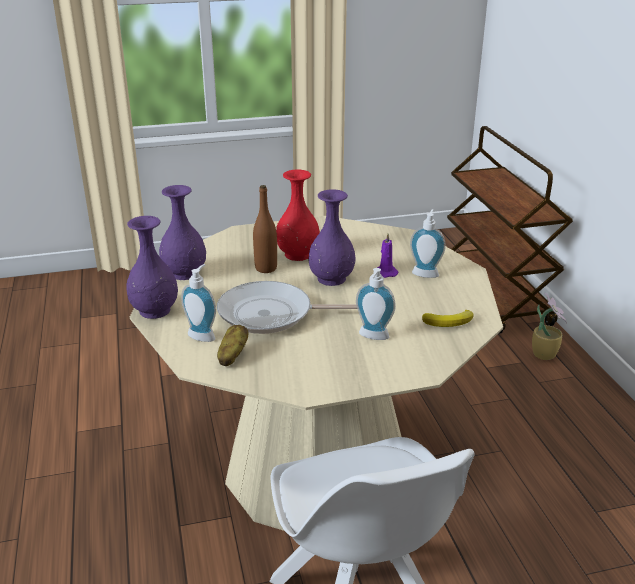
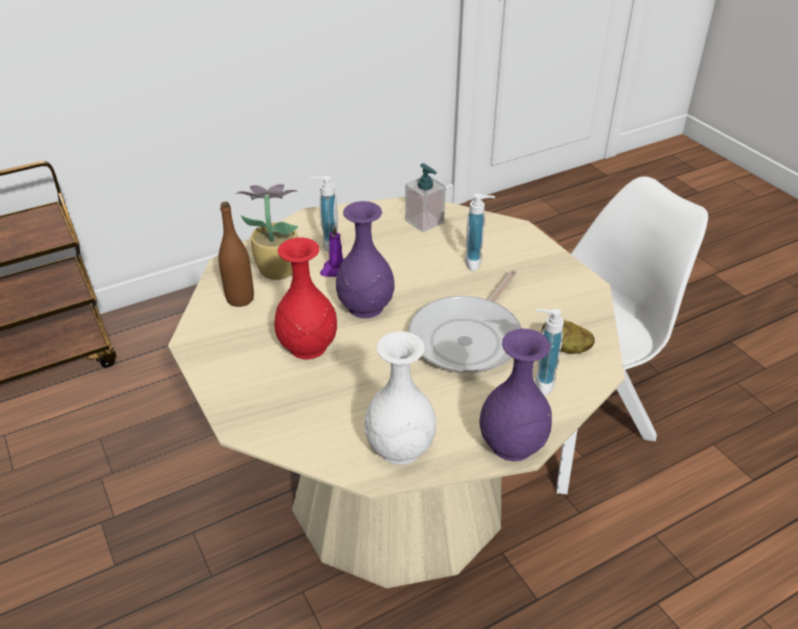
camera: 105 degrees left, 10 degrees up
purple vase [159,185,206,280] -> white vase [365,331,436,465]
frying pan [217,281,357,334] -> frying pan turned 45 degrees clockwise [409,270,522,374]
brown bottle [253,185,277,273] -> brown bottle moved to [218,202,254,307]
banana [422,310,474,327] -> soap dispenser [405,163,446,232]
potted plant [532,292,567,360] -> potted plant moved to [235,183,299,280]

